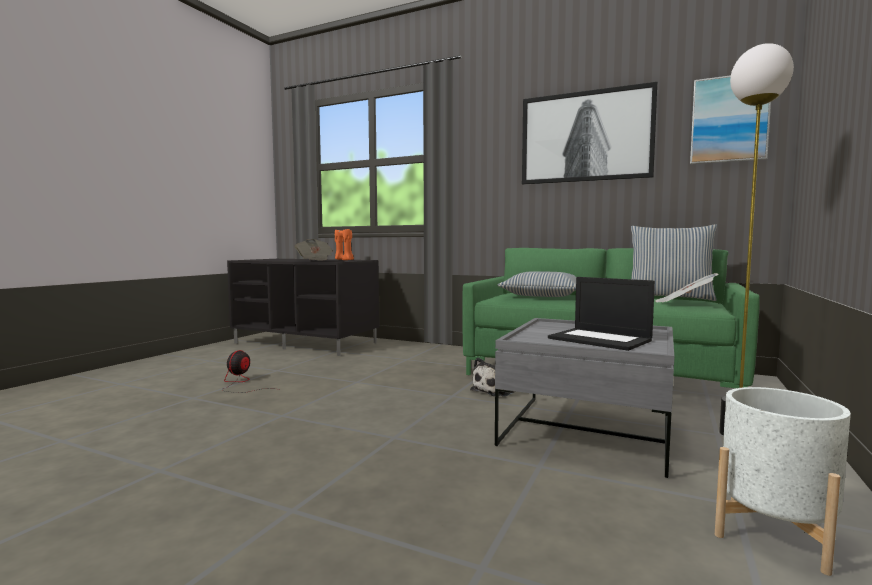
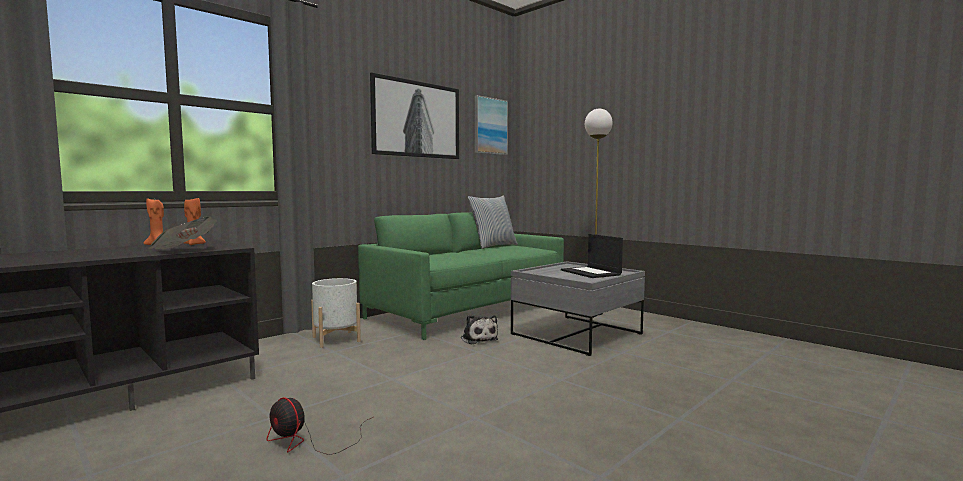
camera: 70 degrees left, 0 degrees up
pillow [498,271,576,297] -> none
laptop [548,277,655,351] -> laptop turned 90 degrees clockwise [561,234,623,278]
newspaper [655,273,719,302] -> none
white planter [715,387,851,576] -> white planter moved to [311,278,361,348]

